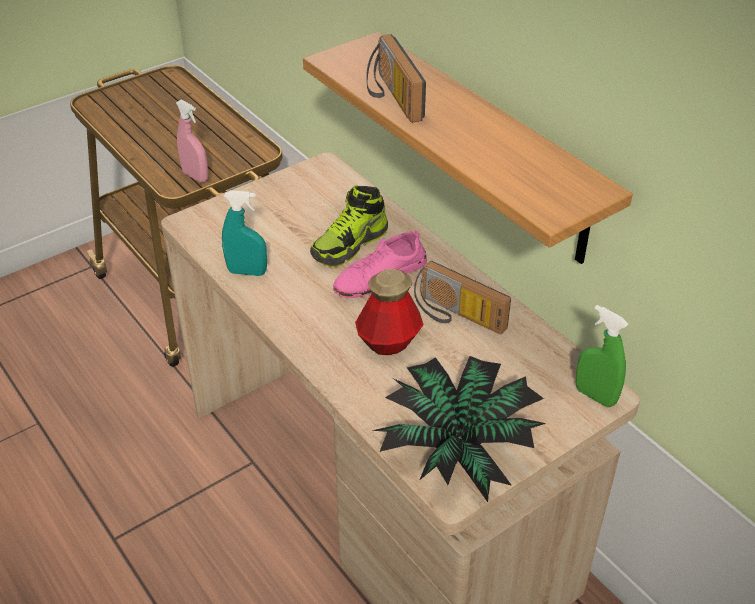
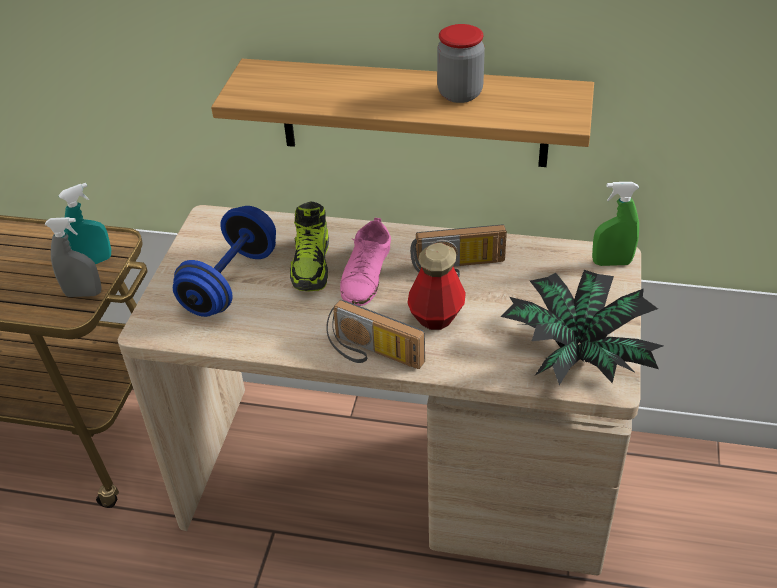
camera: 40 degrees left, 0 degrees up
pink spray bottle [176,100,208,182] -> grey spray bottle [45,217,102,297]
turquoise spray bottle [222,190,267,276] -> turquoise spray bottle moved to [58,183,111,264]
radio [366,34,426,123] -> radio moved to [326,300,425,369]
none -> blue dumbbell [173,206,276,317]
none -> jar [437,24,485,103]

